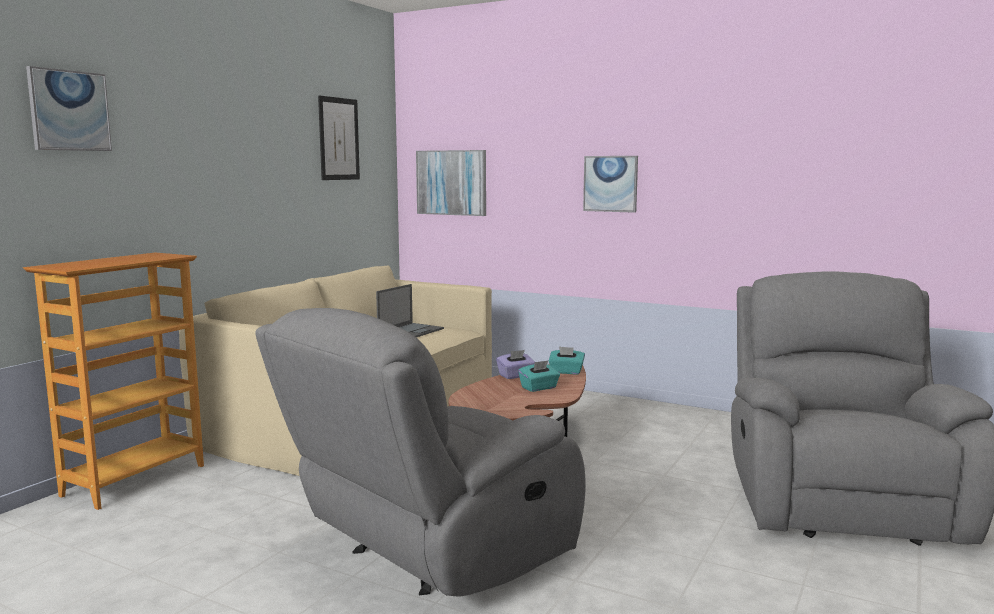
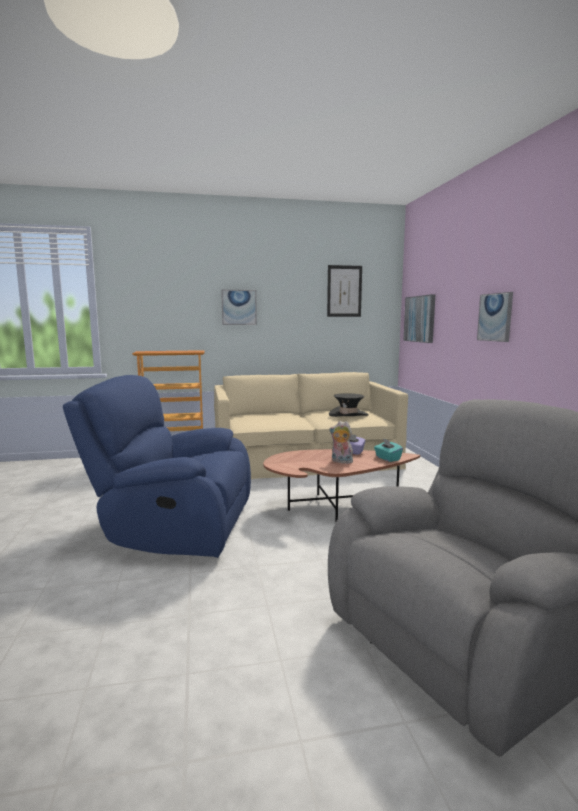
camera: 50 degrees right, 0 degrees up
picture [26,66,112,151] -> picture moved to [221,290,257,325]
grey armchair [255,308,586,597] -> blue armchair [63,375,251,558]
laptop [376,284,444,337] -> black hat [329,393,368,417]
turquoise tissue box [518,360,560,392] -> plush toy [329,421,353,464]

